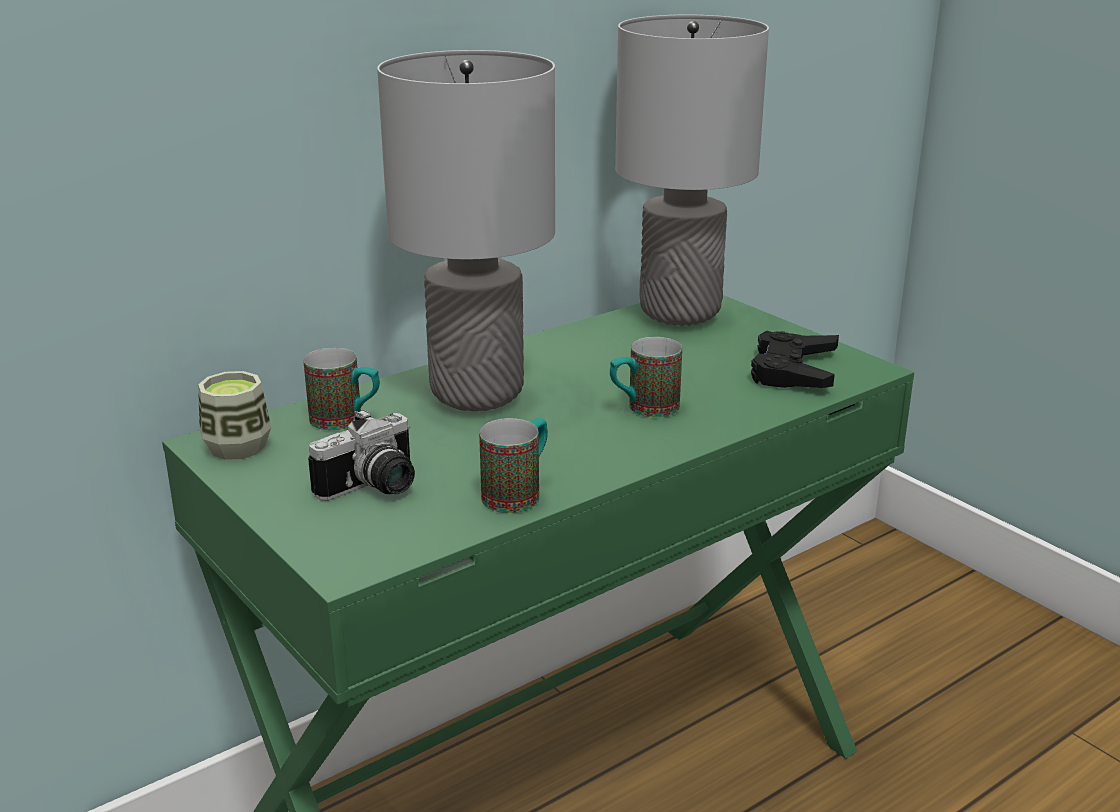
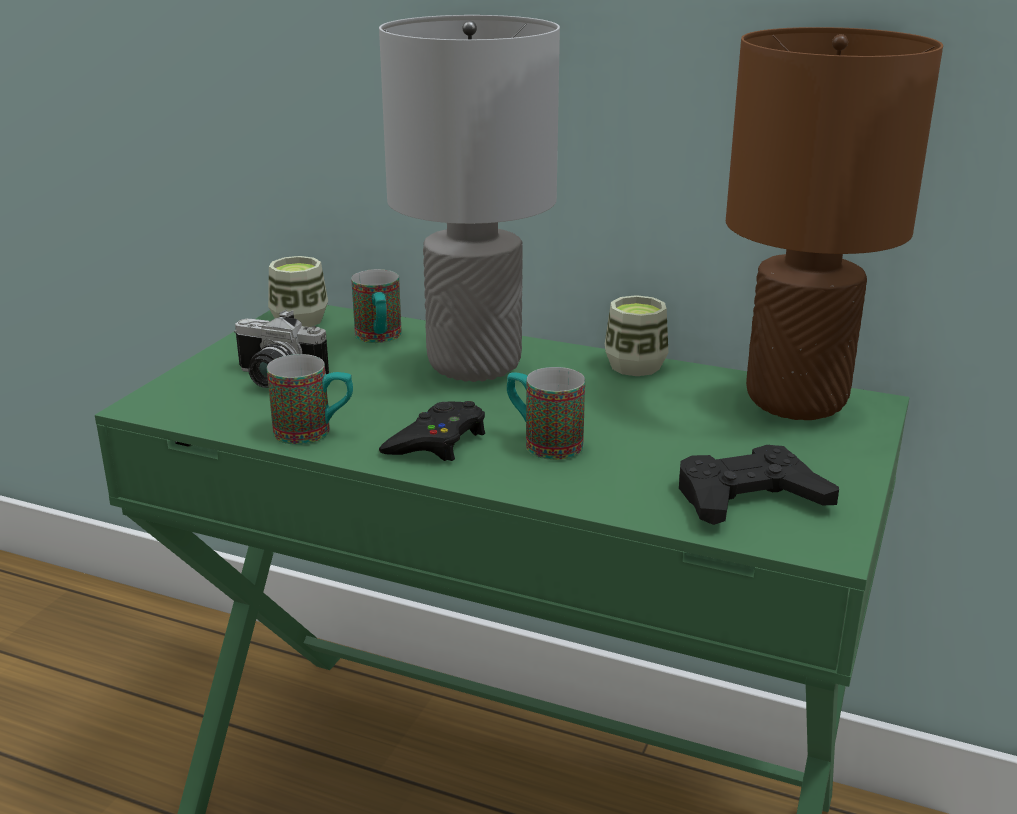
camera: 60 degrees right, 0 degrees up
grey table lamp [615,15,769,326] -> brown table lamp [726,27,943,420]
none -> black game controller [379,401,485,461]
none -> cup [605,295,668,376]

